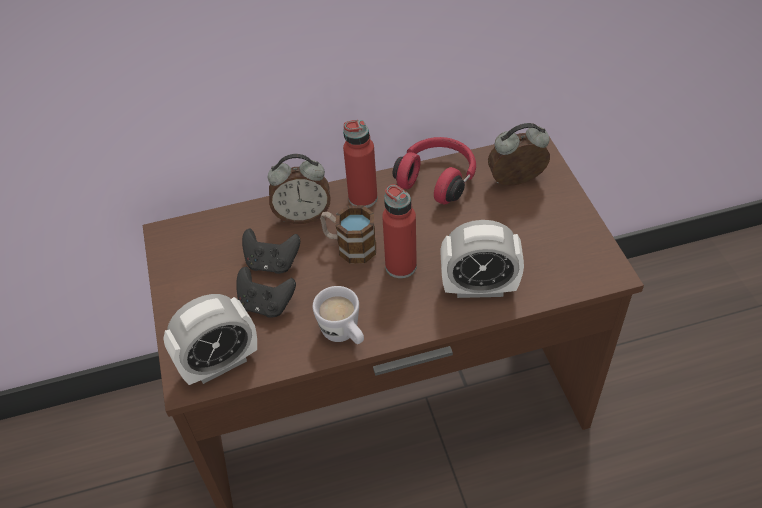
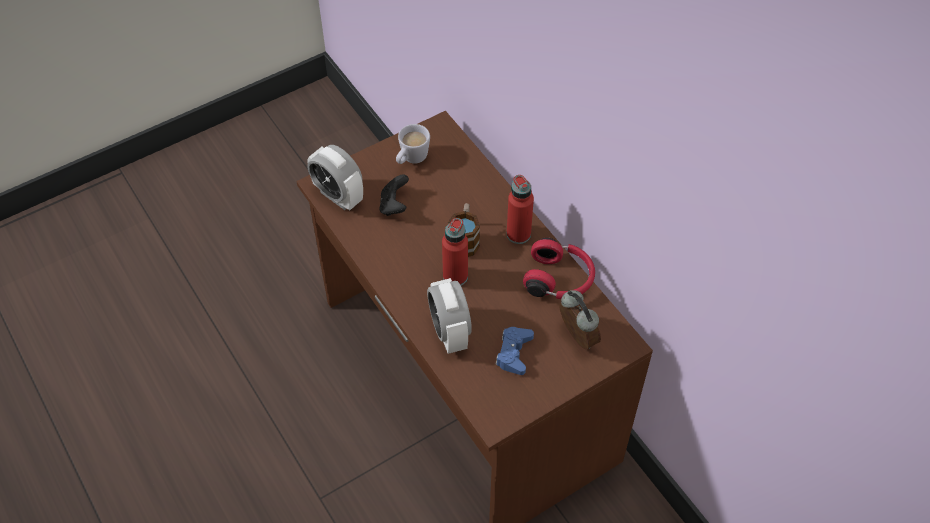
camera: 70 degrees right, 5 degrees up
black game controller [242,228,300,274] -> none
alarm clock [268,154,331,224] -> none
white mug [313,286,364,344] -> white mug moved to [396,124,430,164]
none -> blue game controller [495,327,534,375]

